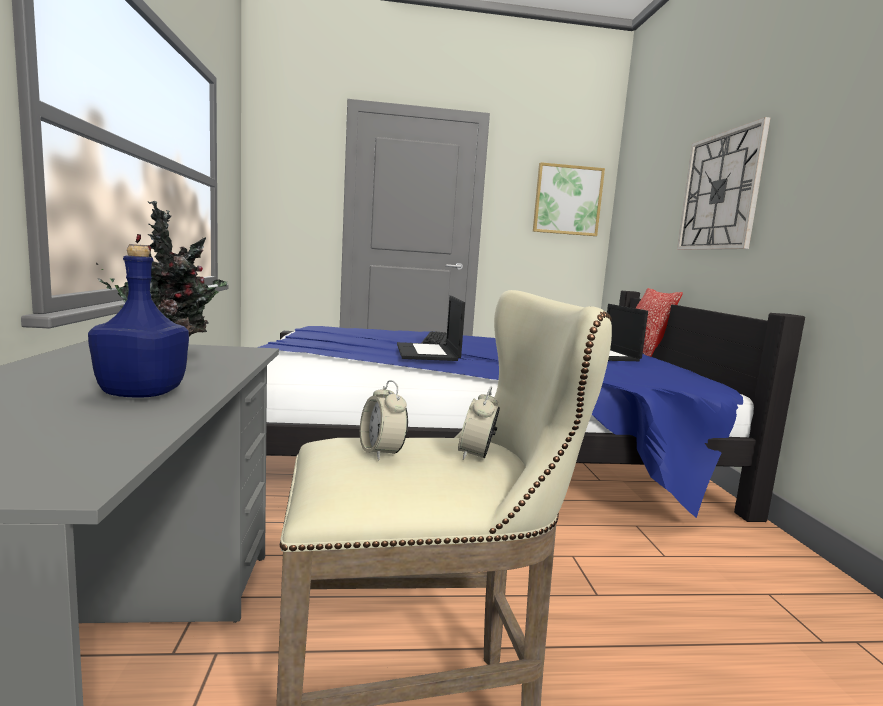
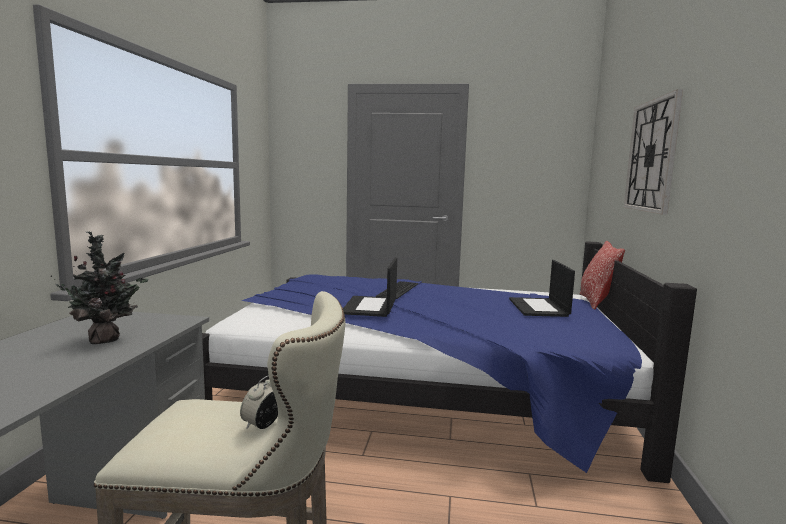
camera: 15 degrees right, 0 degrees up
blue bottle [88,244,189,398] -> none
alarm clock [360,380,408,460] -> none
picture [533,162,605,236] -> none

